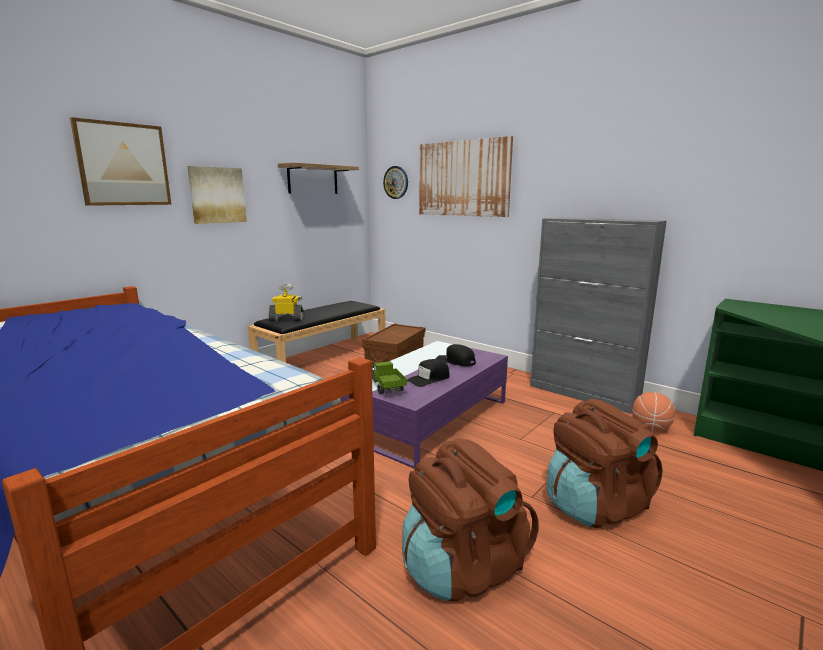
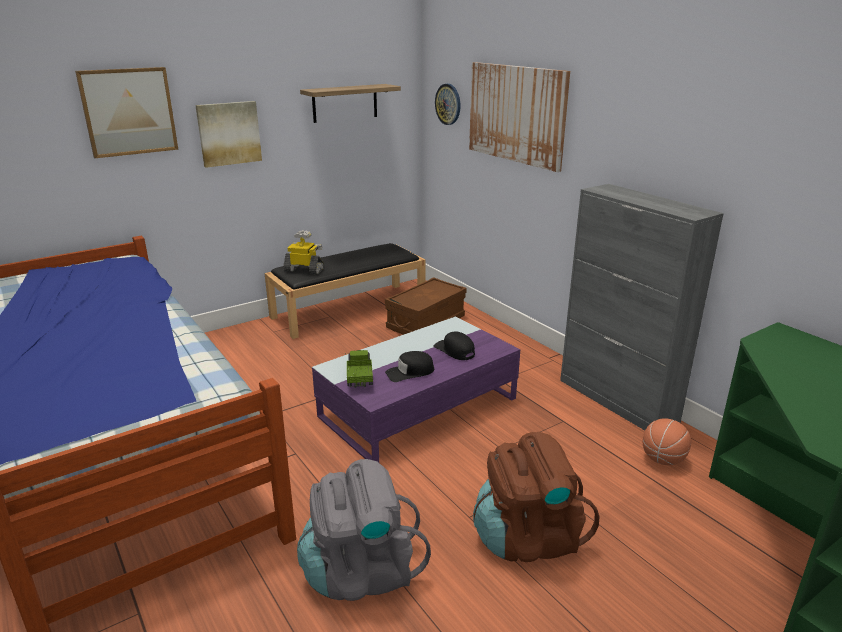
camera: 15 degrees right, 10 degrees up
brown backpack [402,438,539,601] -> grey backpack [297,459,431,601]

